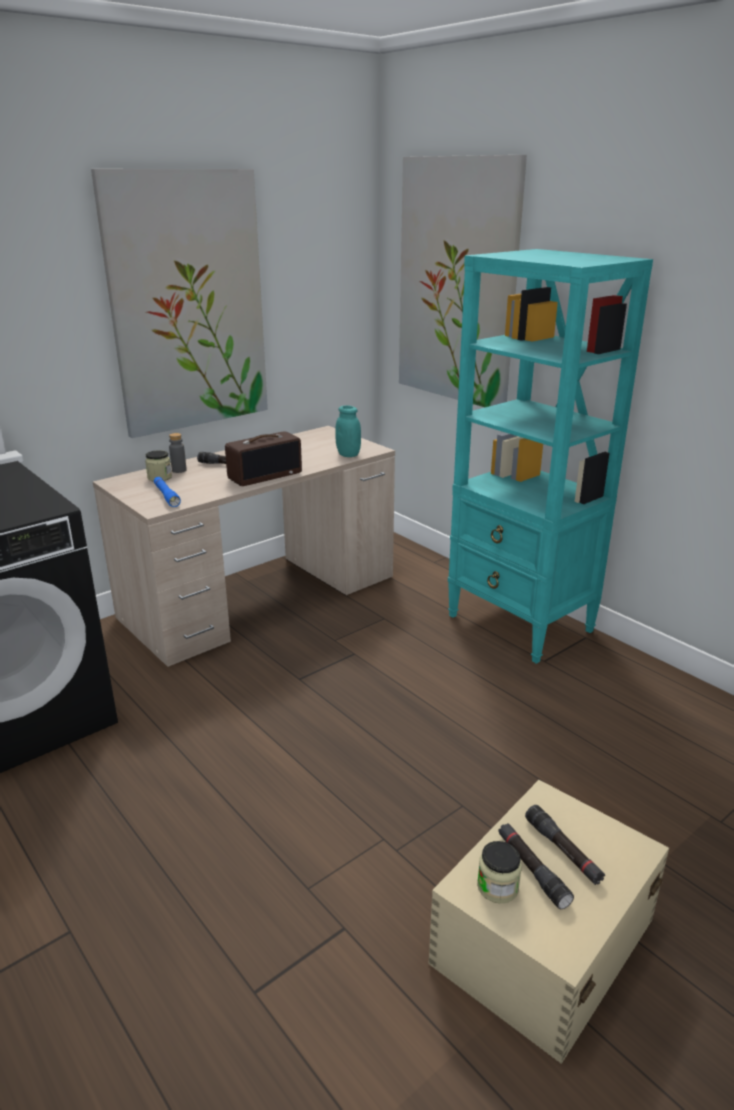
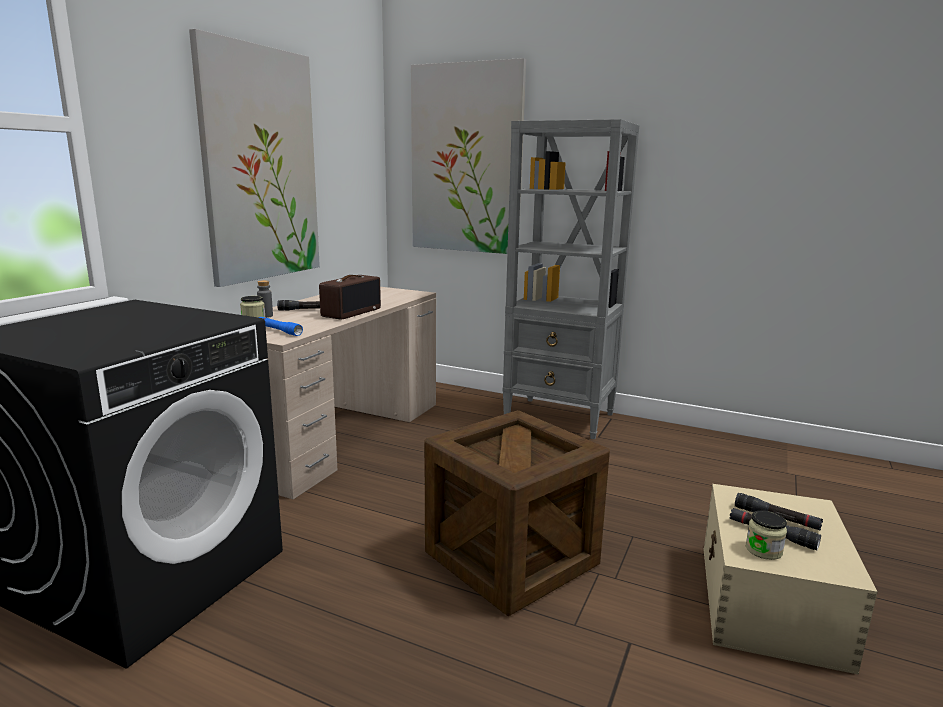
camera: 25 degrees left, 10 degrees down
turquoise jar [335,405,361,457] -> none
turquoise bookcase [448,249,653,664] -> grey bookcase [503,119,639,439]
none -> crate [424,410,610,616]

